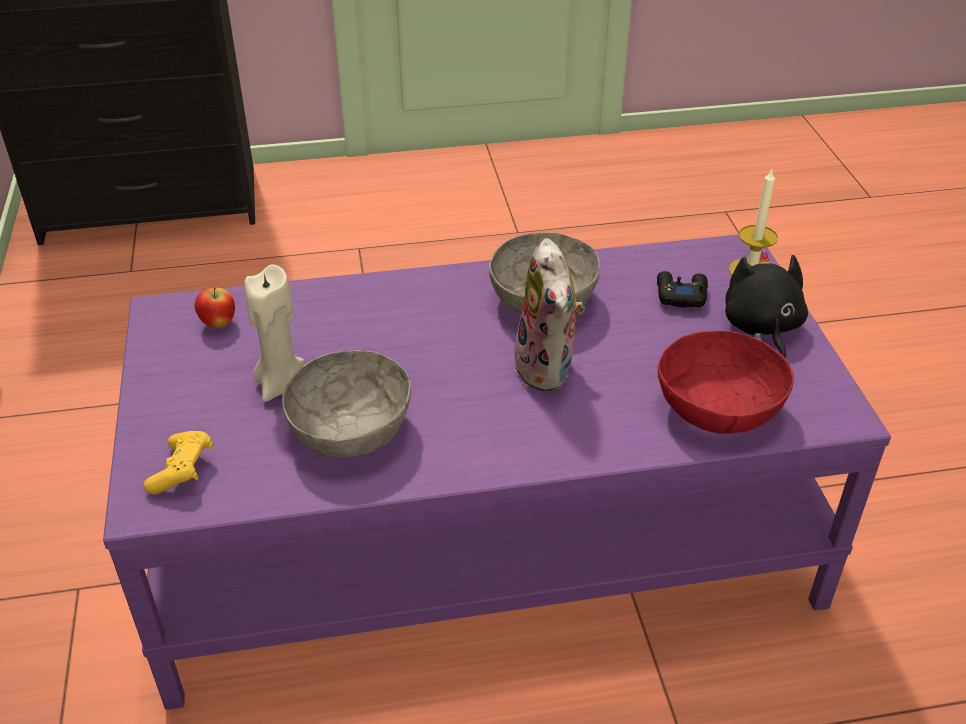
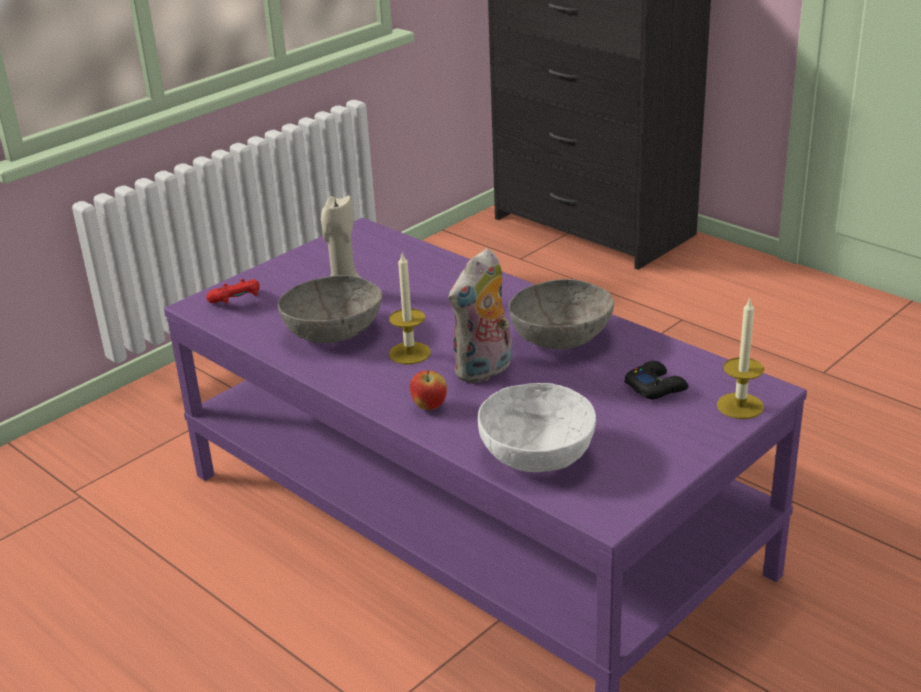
camera: 55 degrees right, 10 degrees down
yellow game controller [144,431,214,494] -> red game controller [206,279,260,304]
apple [195,287,235,328] -> apple moved to [410,370,447,410]
red bowl [658,331,794,434] -> white bowl [478,383,596,472]
black plush toy [725,250,808,358] -> none
none -> candle [389,251,431,364]

